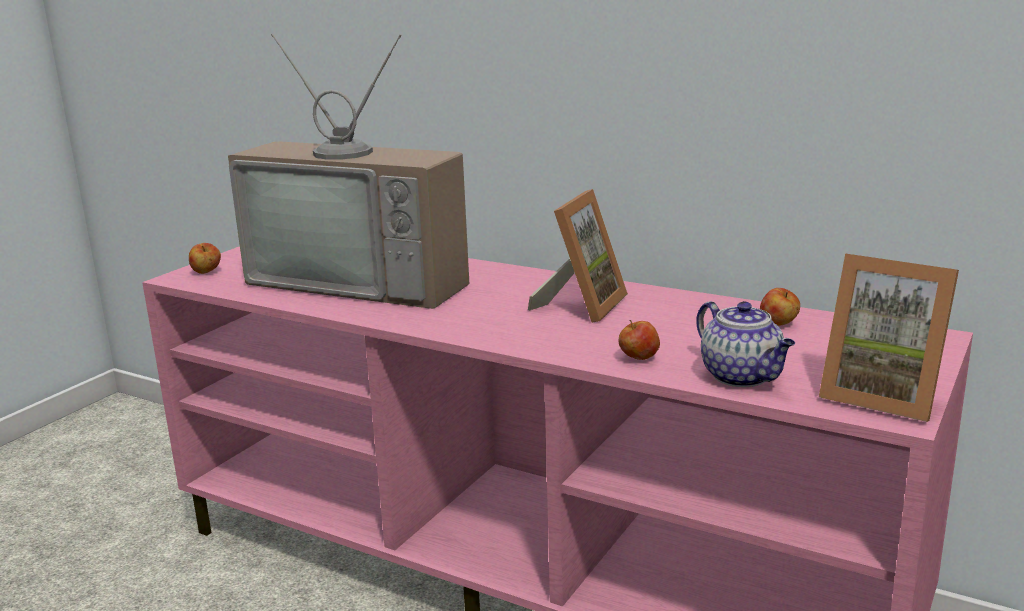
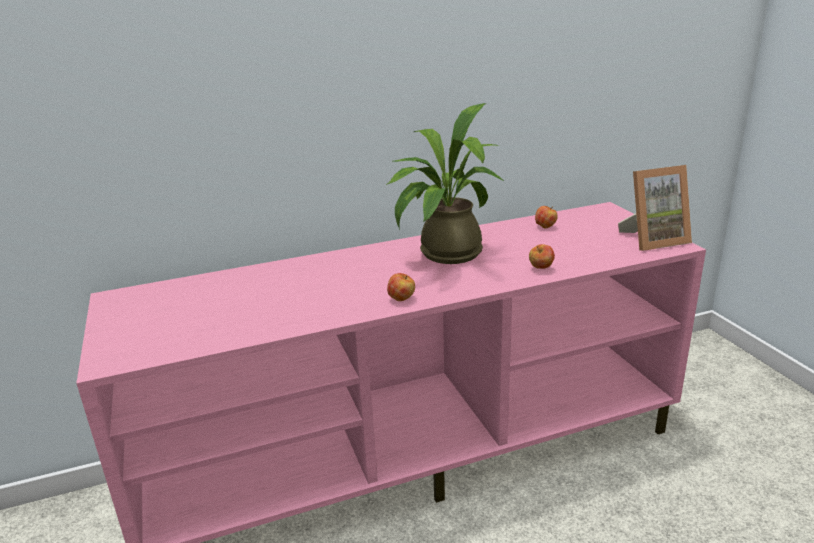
camera: 50 degrees left, 5 degrees up
apple [189,243,221,274] -> apple moved to [387,273,415,301]
television [228,33,469,309] -> none
picture frame [528,189,628,323] -> potted plant [386,103,505,264]
teapot [696,301,795,387] -> none

